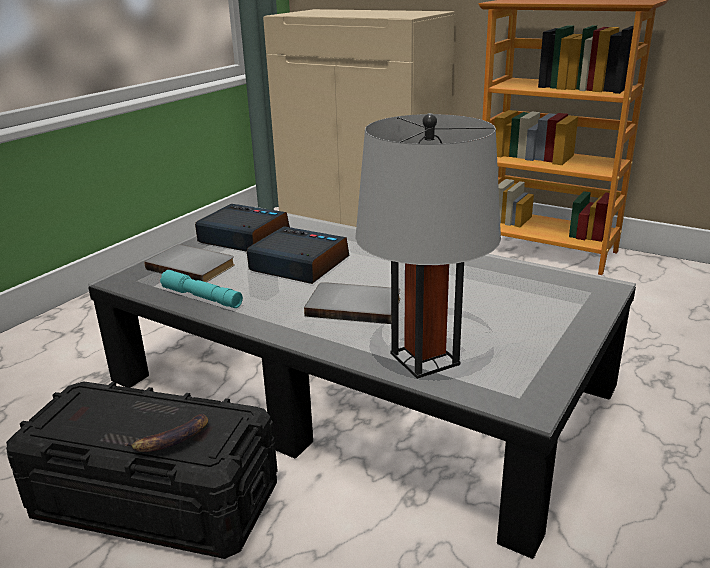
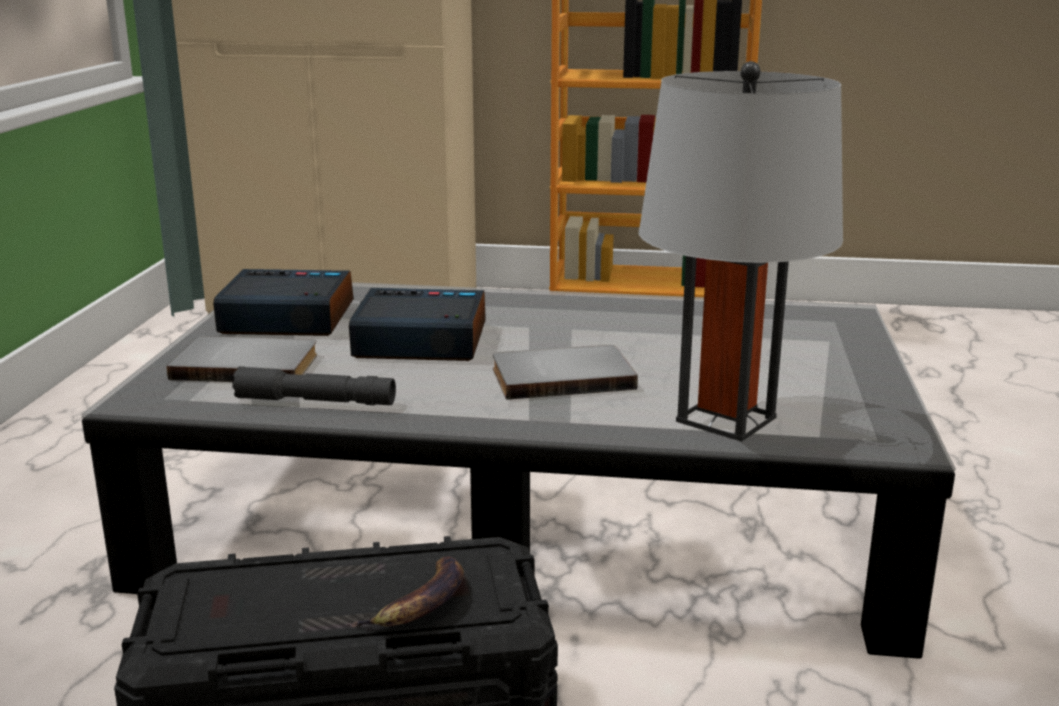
camera: 25 degrees left, 5 degrees down
turquoise flashlight [160,270,243,308] -> grey flashlight [232,366,396,405]

